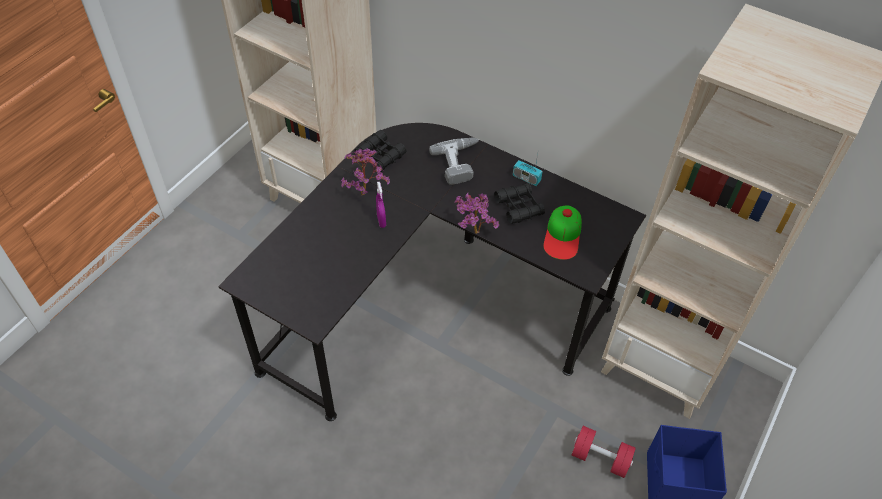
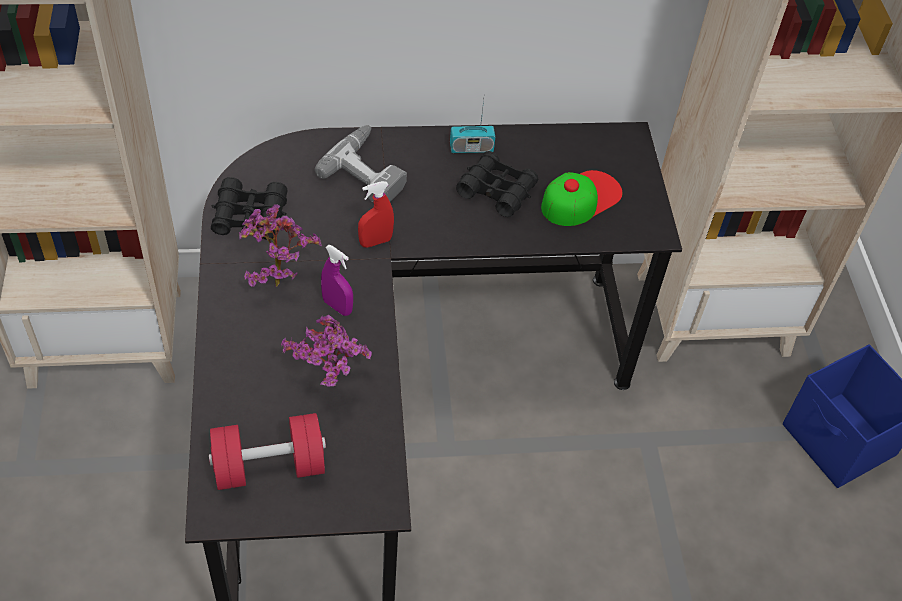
camera: 40 degrees left, 0 degrees up
potted plant [455,193,499,234] -> potted plant moved to [281,315,372,386]
cap [544,205,582,260] -> cap turned 105 degrees counterclockwise [541,170,622,226]
red dumbbell [572,426,636,478] -> red dumbbell moved to [209,413,326,490]
none -> red spray bottle [358,181,394,248]

